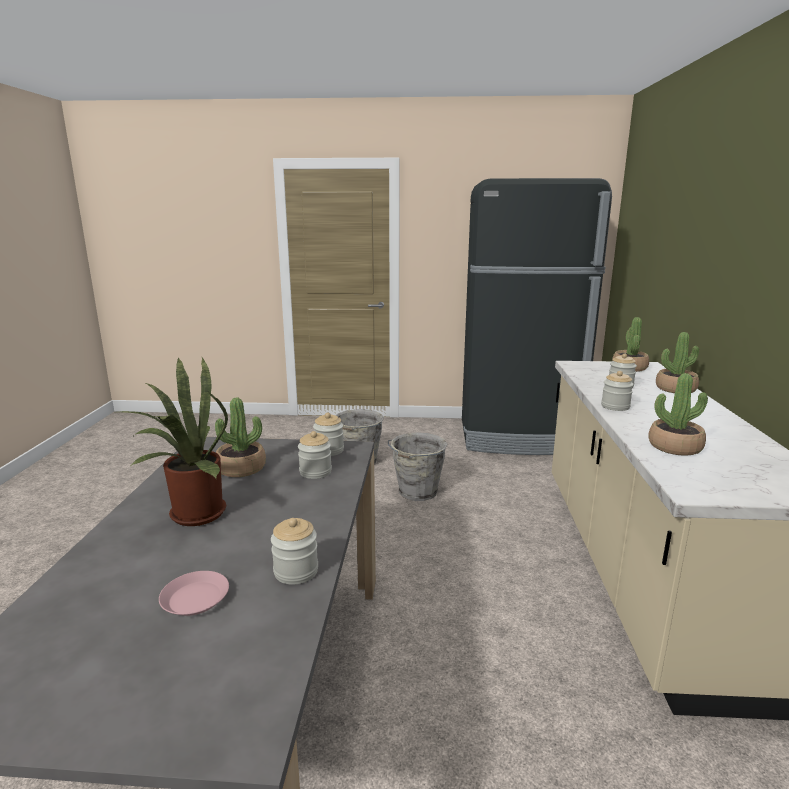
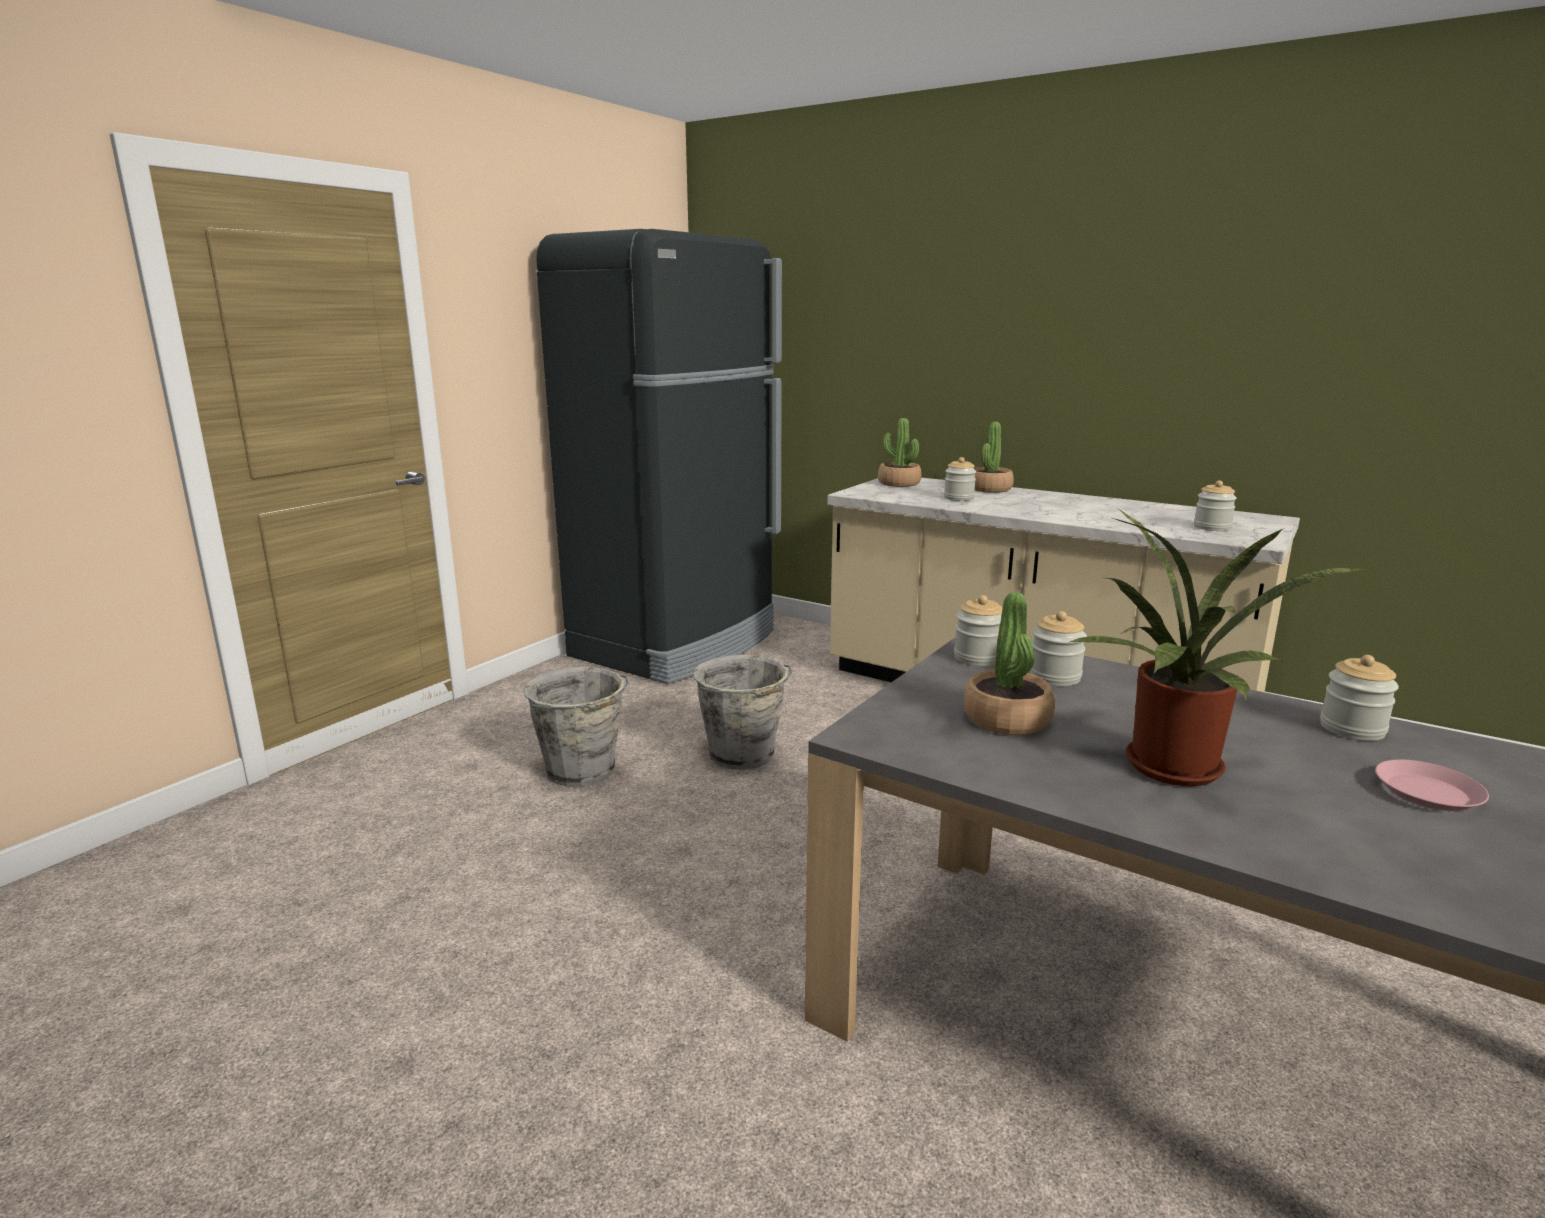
camera: 60 degrees left, 0 degrees up
jar [601,371,634,411] -> jar moved to [1194,480,1237,531]
potted plant [648,373,708,456] -> none

